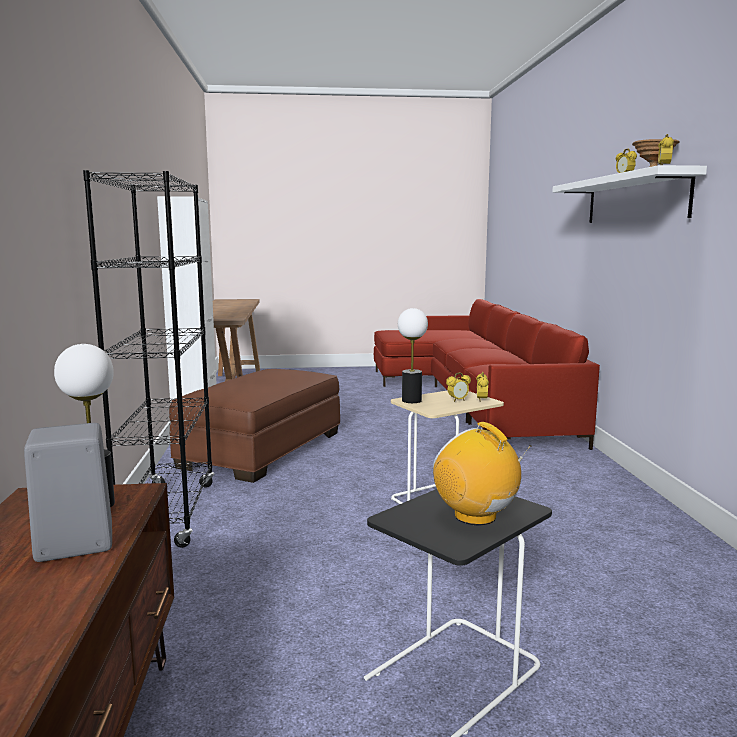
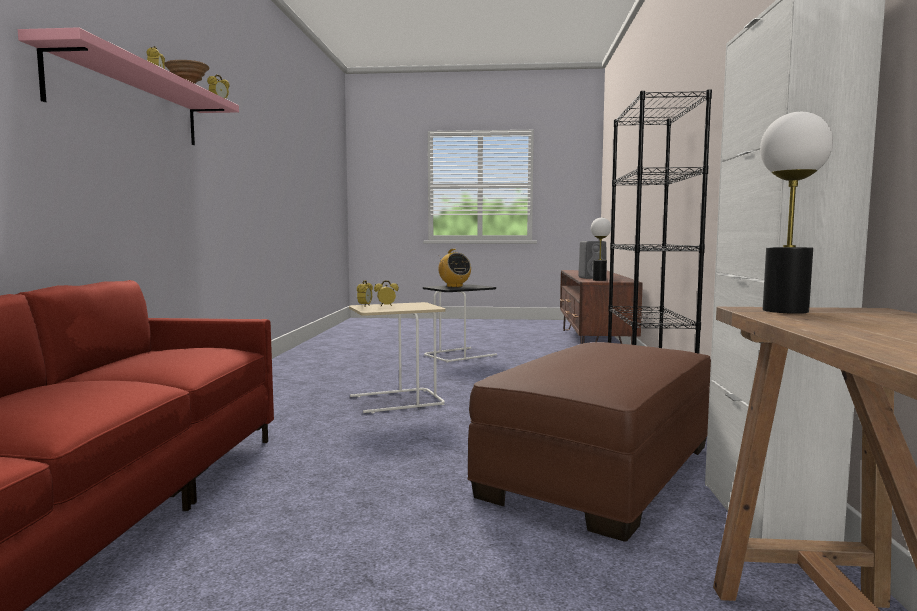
camera: 170 degrees left, 5 degrees down
table lamp [398,308,428,403] -> table lamp moved to [760,112,833,314]
white shelf [552,165,707,223] -> pink shelf [18,27,239,145]

